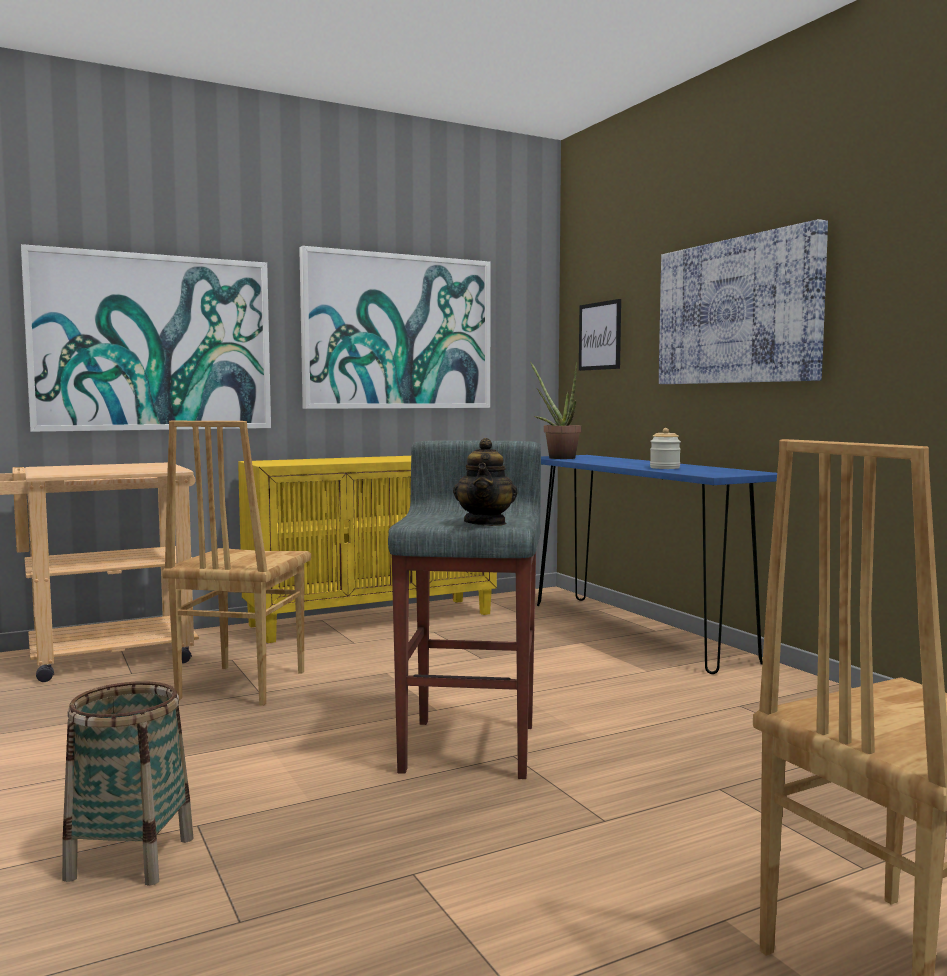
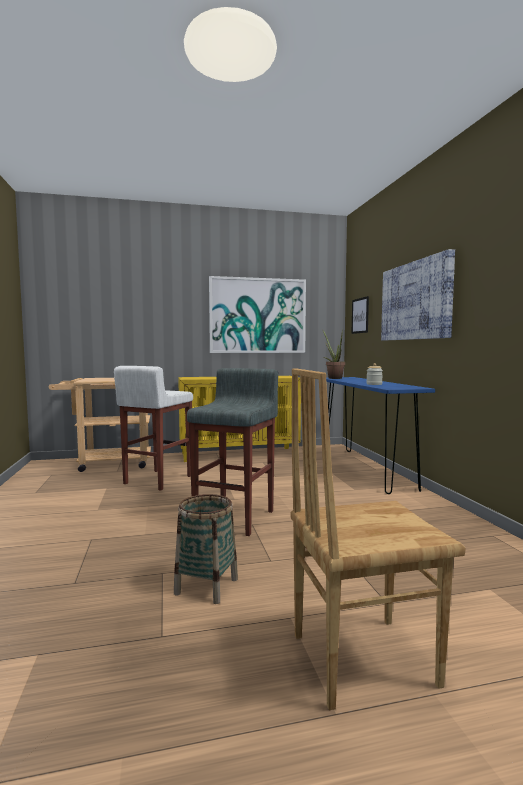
camera: 15 degrees right, 0 degrees up
picture [21,244,271,432] -> none
basket [62,681,193,886] -> basket moved to [174,494,238,604]
brown chair [162,421,311,706] -> white stool [114,366,193,491]
teapot [453,438,518,526] -> none

